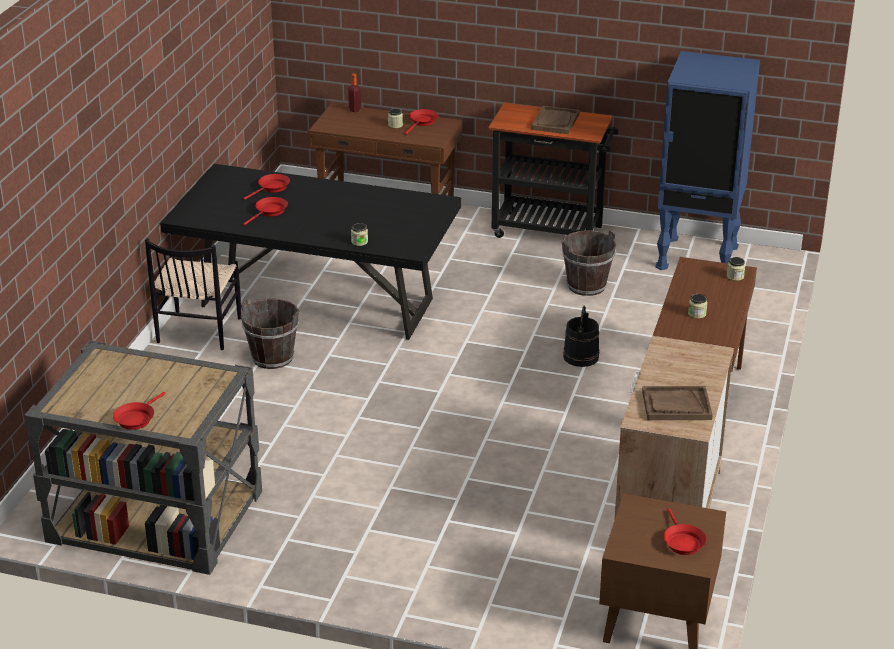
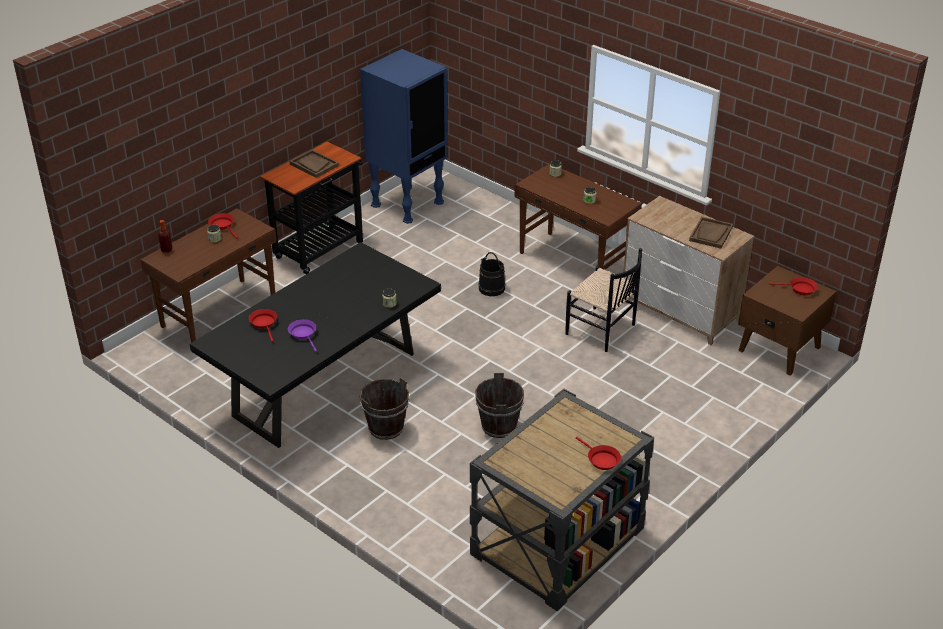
camera: 65 degrees left, 5 degrees up
black chair [145,238,241,350] -> black chair moved to [565,248,642,352]
red frying pan [243,197,288,226] -> purple frying pan [288,319,317,352]
brown bucket [562,230,616,296] -> brown bucket moved to [475,373,524,438]

